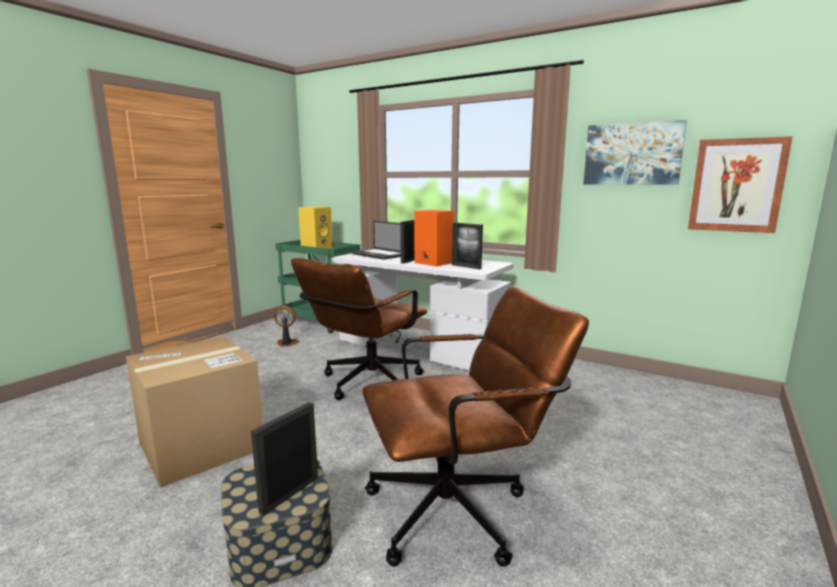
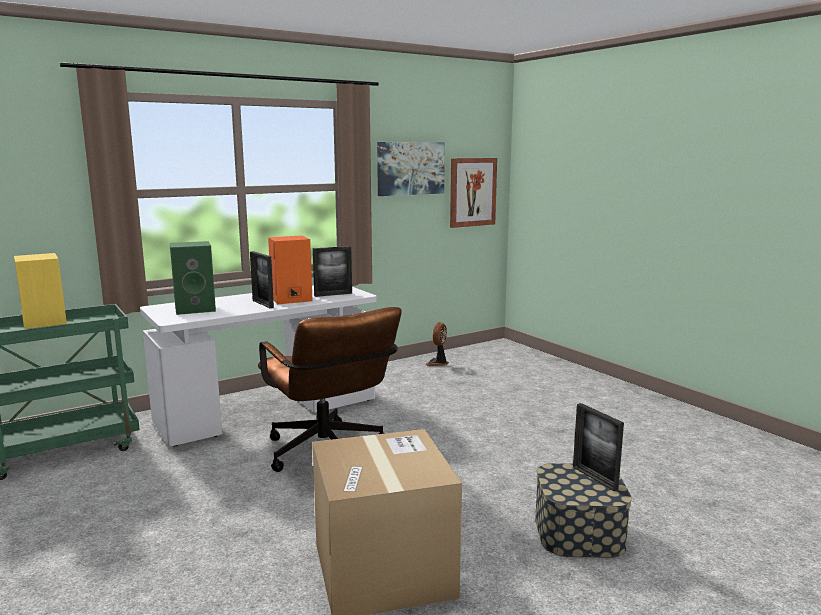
camera: 65 degrees left, 0 degrees up
fan [274,305,300,347] -> fan moved to [425,322,449,366]
laptop [352,221,401,260] -> green speaker [170,241,216,315]
brown office chair [362,286,589,567] -> none

